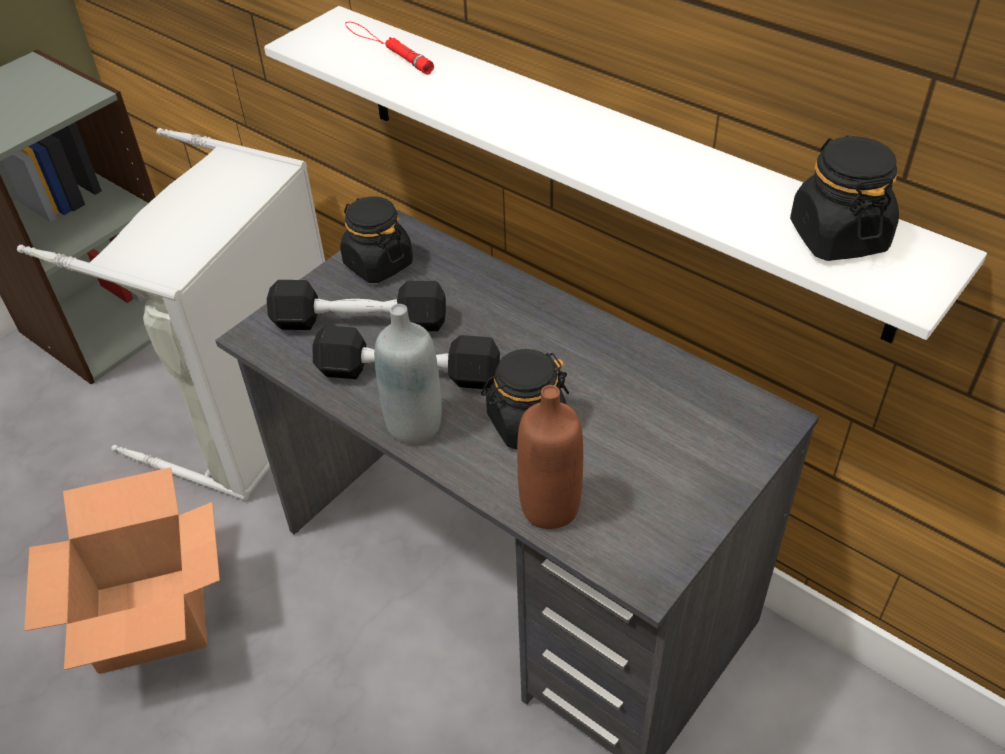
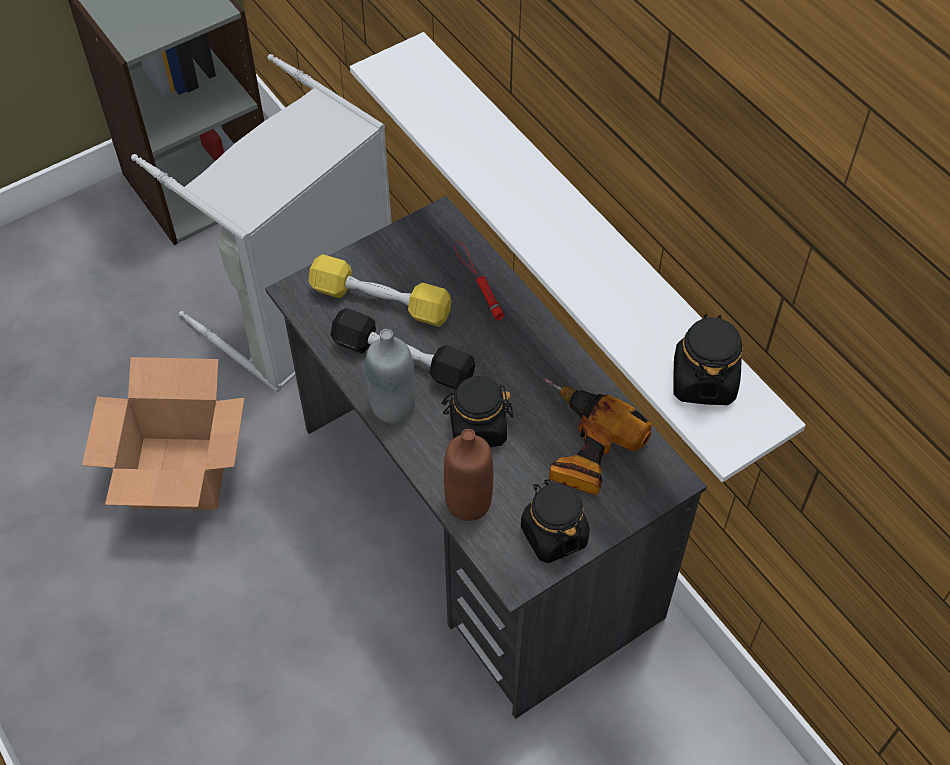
camera: 15 degrees right, 10 degrees up
black dumbbell [267,280,446,331] -> yellow dumbbell [308,255,452,327]
black jar [340,196,413,283] -> black jar moved to [521,479,590,563]
red flashlight [345,22,434,75] -> red flashlight moved to [454,241,505,320]
none -> power drill [544,378,652,495]

